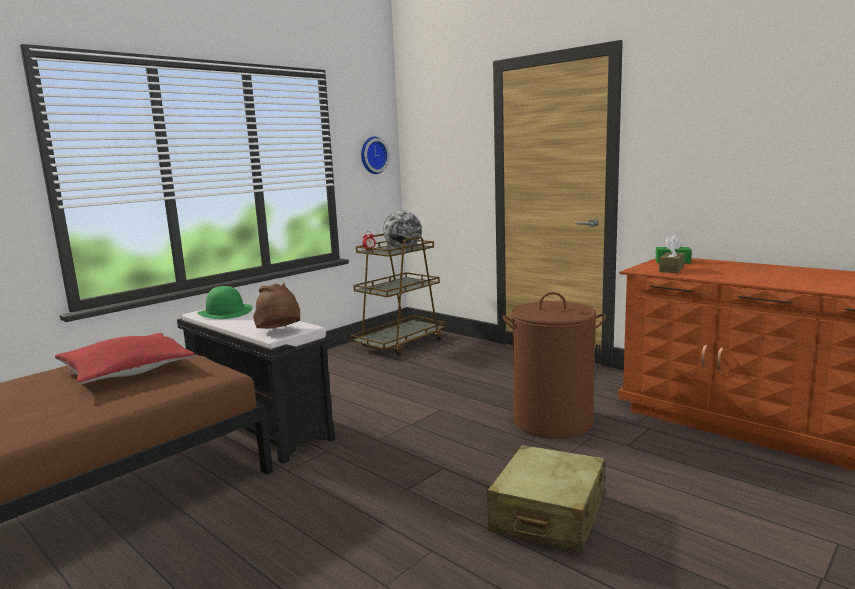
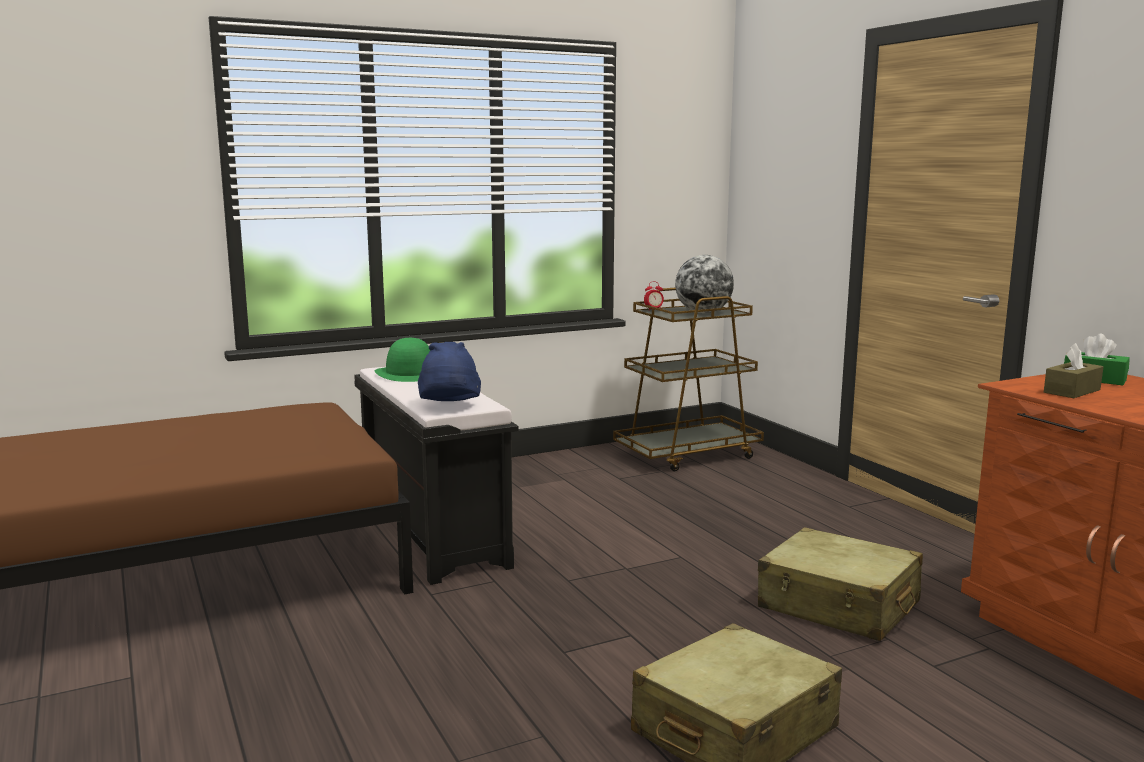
camera: 20 degrees right, 0 degrees up
red pillow [55,333,195,385] -> none
brown hat [253,283,300,329] -> blue hat [418,342,481,401]
wall clock [361,137,390,174] -> none
brown laundry basket [502,292,606,439] -> beige suitcase [758,527,923,641]

